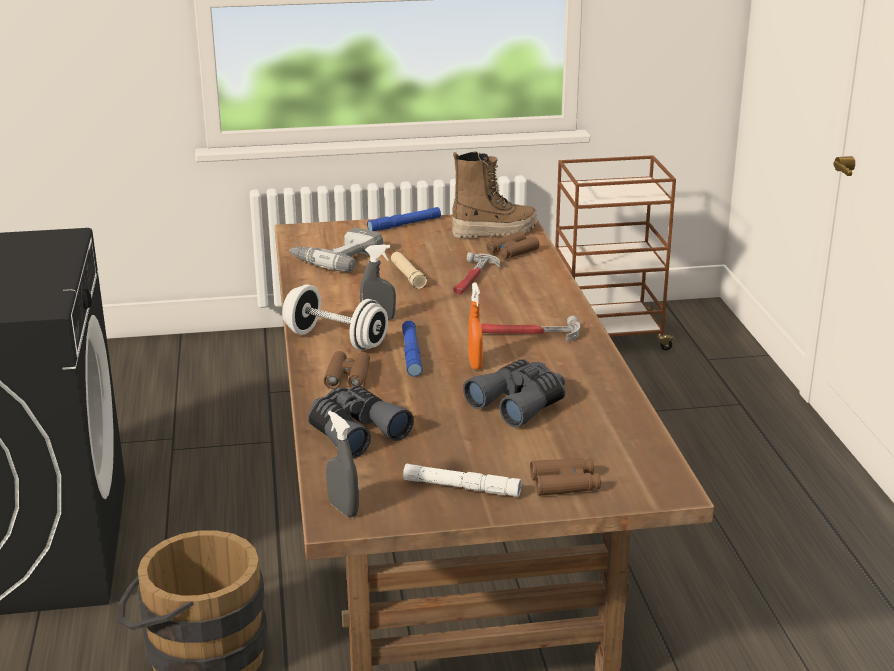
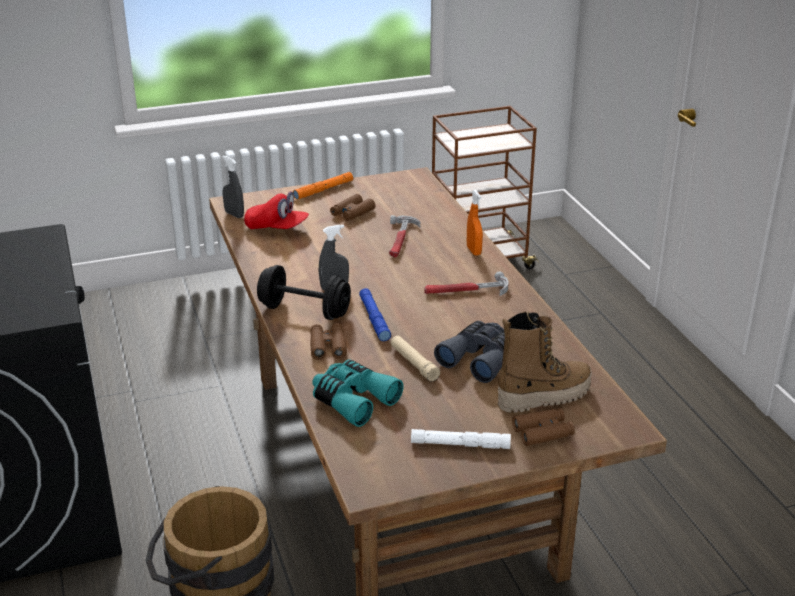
camera: 10 degrees left, 5 degrees up
white dumbbell [282,284,388,350] -> black dumbbell [257,265,351,320]
power drill [289,228,383,272] -> red cap [244,191,309,229]
grey binoculars [308,385,414,458] -> turquoise binoculars [312,359,404,427]
grey spray bottle [326,411,359,517] -> grey spray bottle moved to [222,155,244,218]
blue flashlight [367,207,441,231] -> orange flashlight [293,172,353,200]
beige flashlight [391,252,427,289] -> beige flashlight moved to [391,336,440,382]
boot [452,152,537,238] -> boot moved to [498,312,592,413]
orange spray bottle [468,283,483,370] -> orange spray bottle moved to [467,190,483,256]
brown binoculars [486,231,539,259] -> brown binoculars moved to [330,194,375,221]

